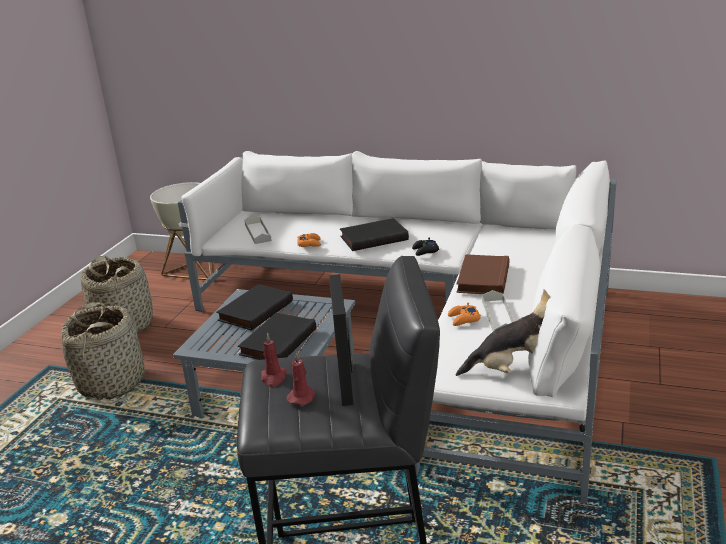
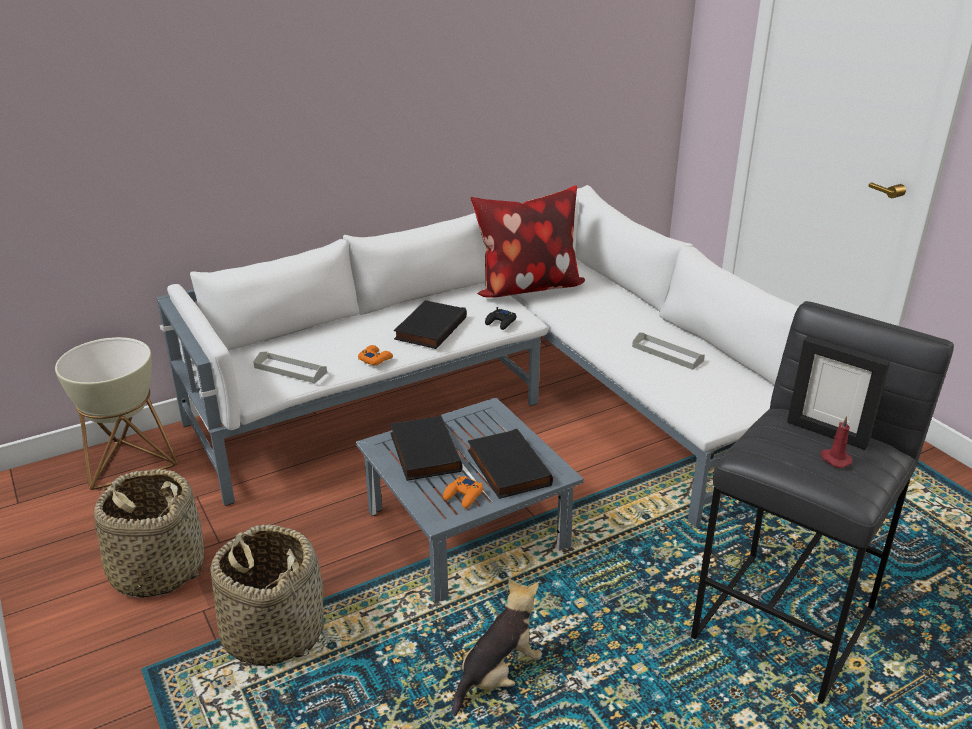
camera: 50 degrees left, 5 degrees up
red candle [261,333,287,387] -> none
orange game controller [448,303,481,326] -> orange game controller moved to [443,475,483,508]
brown book [456,254,510,294] -> none
plush toy [456,289,551,376] -> plush toy moved to [452,578,542,716]
none -> pillow [470,186,585,298]

